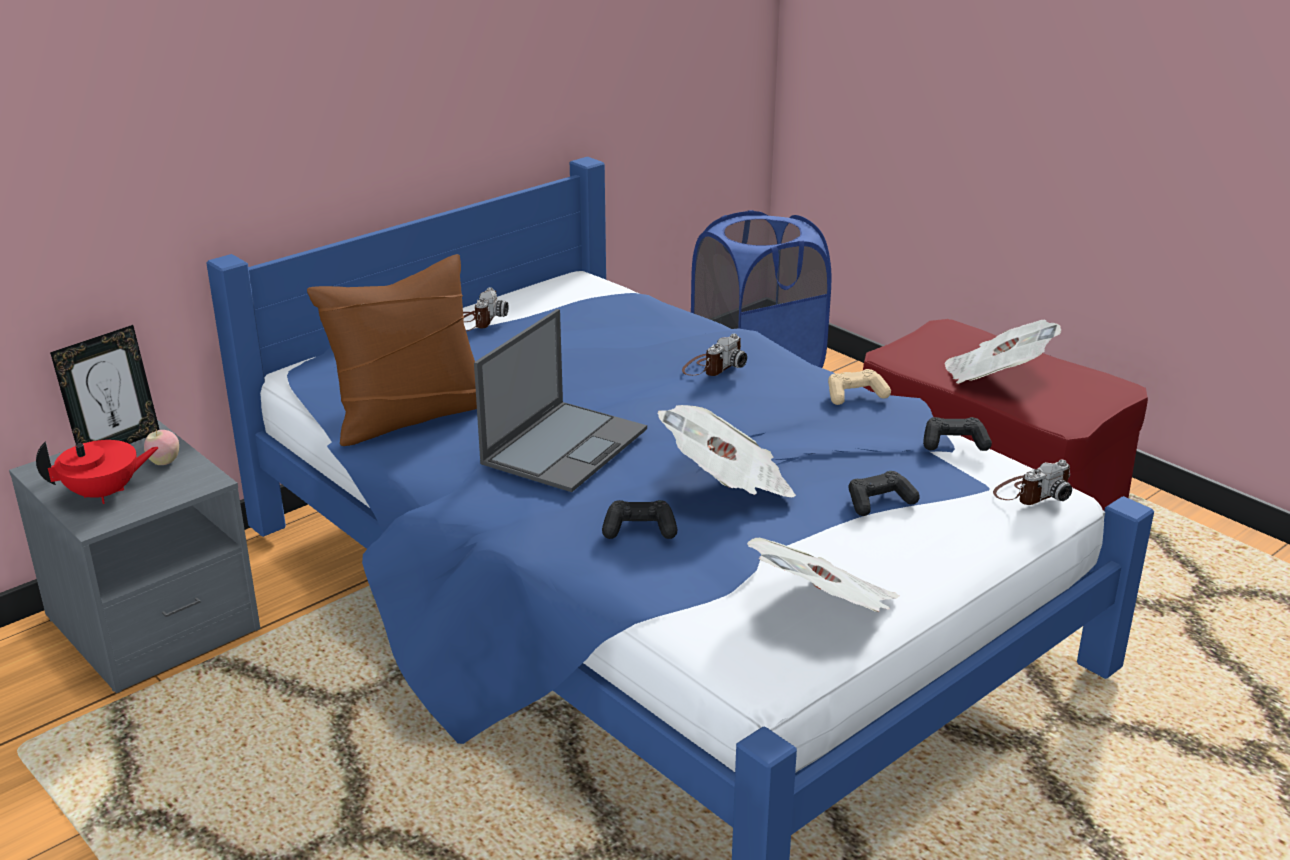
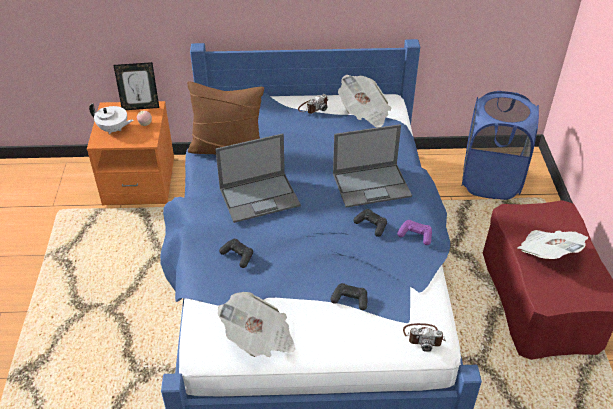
camera: 40 degrees right, 15 degrees up
grey nightstand [9,420,261,693] -> orange nightstand [87,101,174,205]
red teapot [36,440,159,504] -> white teapot [89,103,134,135]
newspaper [658,405,796,497] -> newspaper moved to [338,75,391,128]
camera [682,334,747,376] -> laptop [333,124,412,208]
beige game controller [828,369,891,405] -> purple game controller [397,220,432,245]
black game controller [923,417,992,451] -> black game controller moved to [353,209,387,237]

